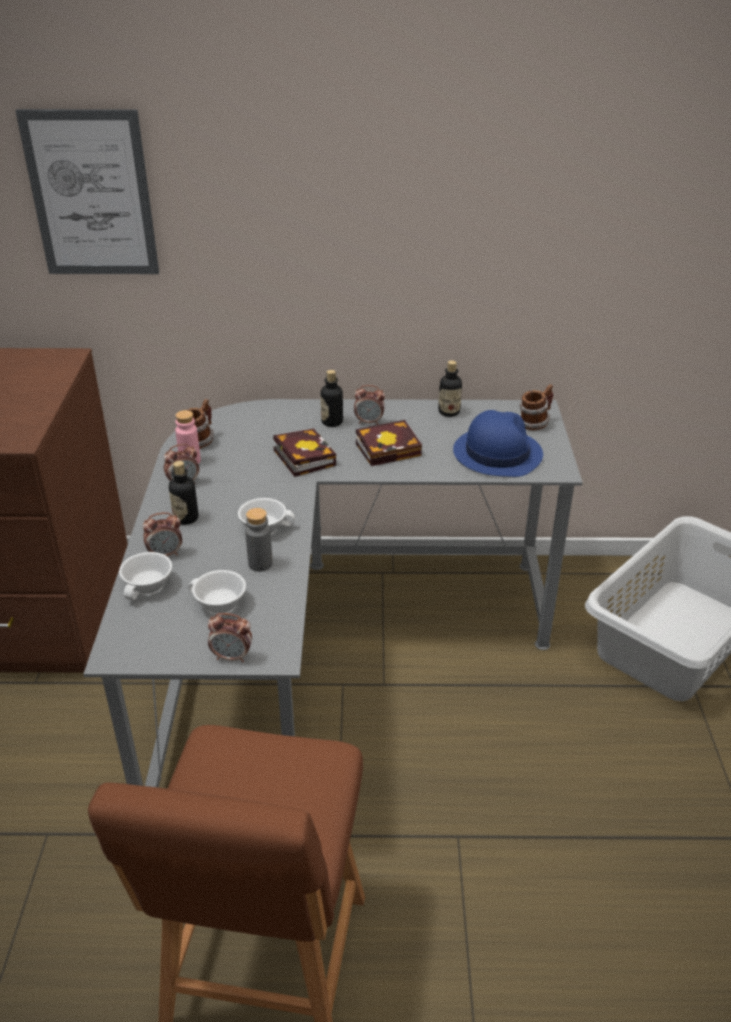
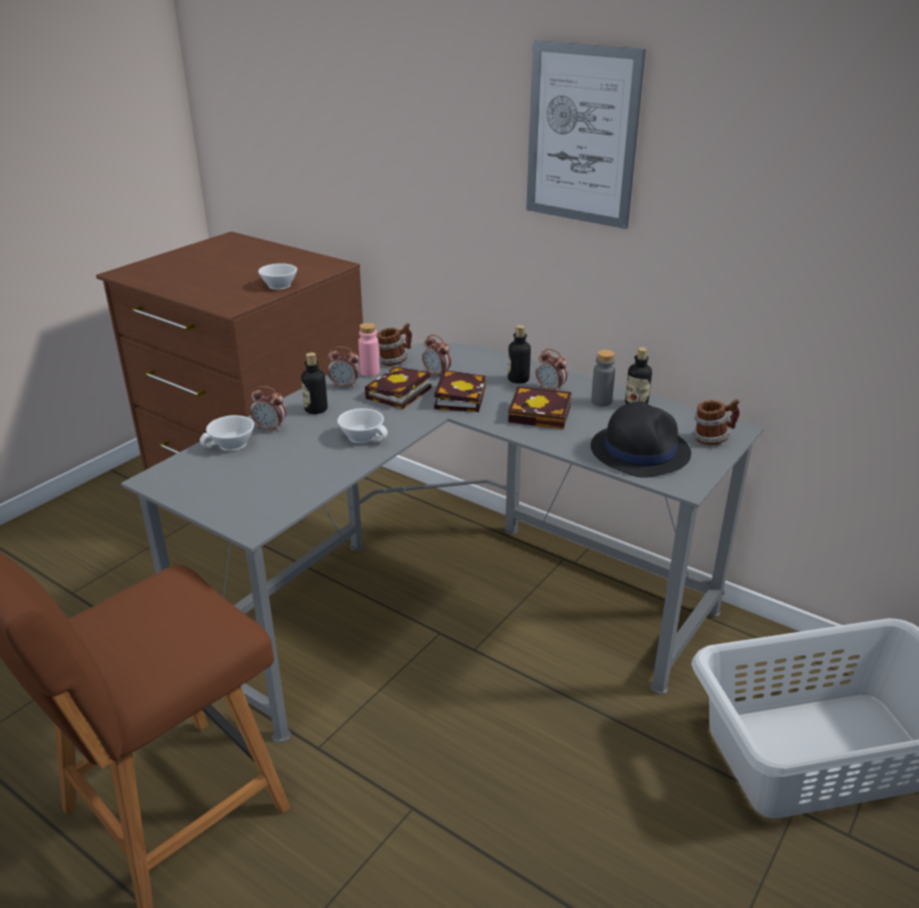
camera: 35 degrees right, 5 degrees down
picture [15,109,159,274] -> picture moved to [526,40,646,229]
white cup [188,570,246,614] -> white cup moved to [258,263,297,290]
alarm clock [208,613,252,662] -> alarm clock moved to [422,334,451,377]
grey bottle [245,508,273,572] -> grey bottle moved to [591,350,615,407]
blue hat [453,410,543,477] -> black hat [591,401,691,478]
none -> book [365,367,431,409]

